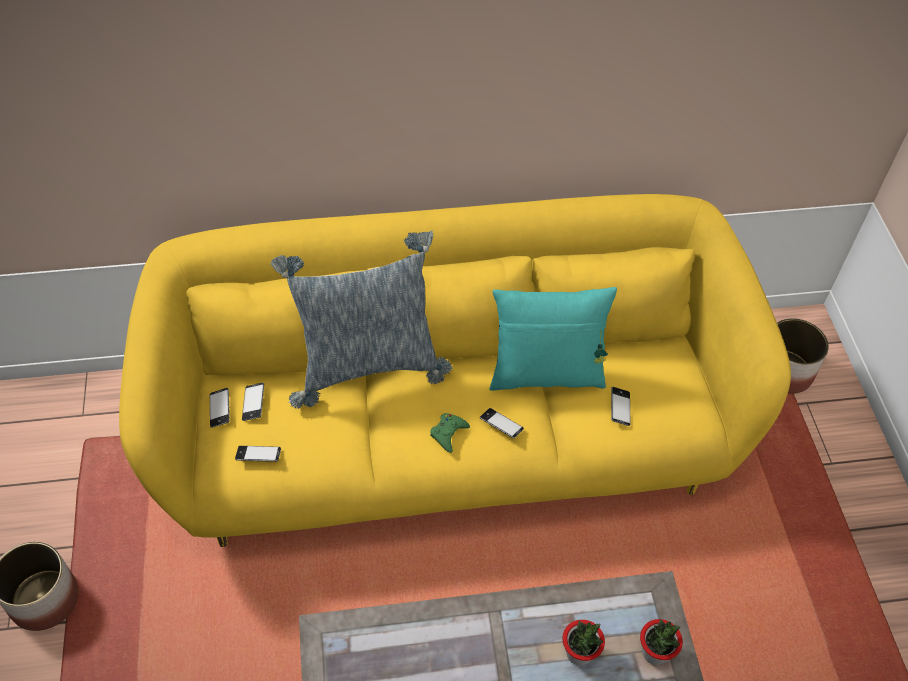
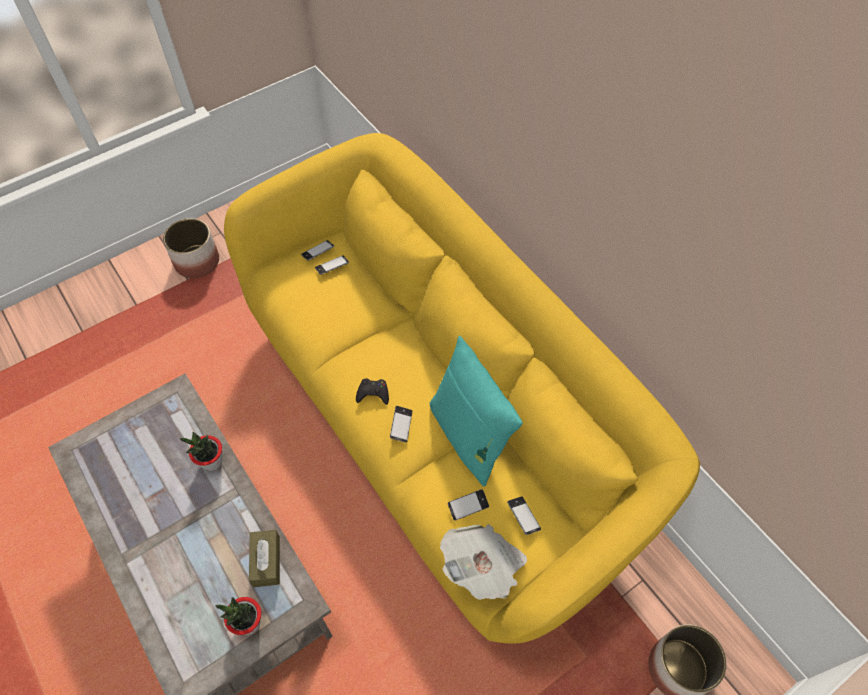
camera: 65 degrees right, 5 degrees up
phone [235,446,281,462] -> phone moved to [507,496,541,535]
pillow [270,231,453,410] -> none
green game controller [430,413,470,453] -> black game controller [356,378,389,405]
potted plant [562,620,605,666] -> potted plant moved to [180,432,222,471]
none -> brown tissue box [249,530,280,587]
none -> newspaper [440,524,527,600]

